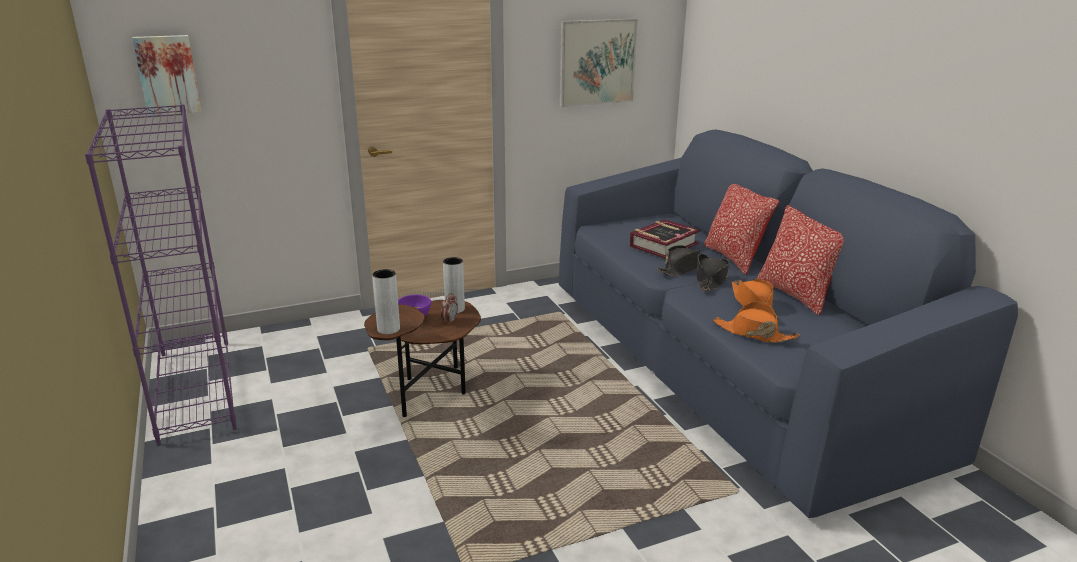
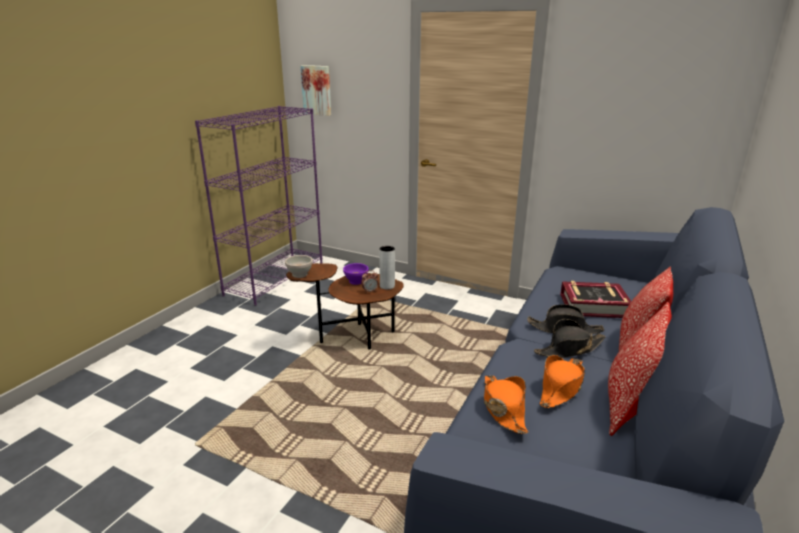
camera: 50 degrees right, 0 degrees up
grey vase [372,269,400,334] -> white bowl [285,255,313,278]
picture [560,19,638,107] -> none

